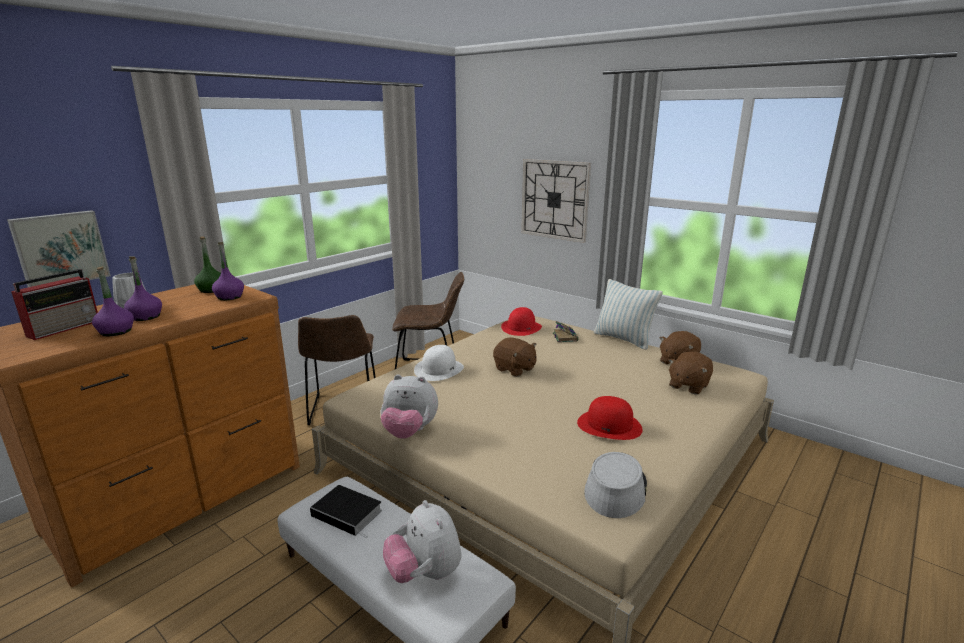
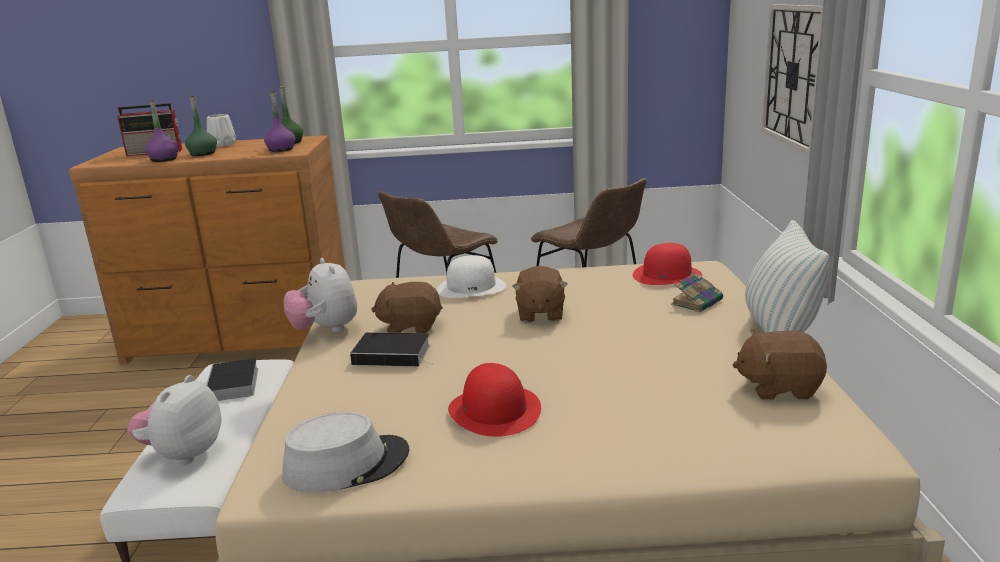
camera: 50 degrees right, 0 degrees up
picture [7,210,111,287] -> none
purple bottle [124,256,162,321] -> green bottle [185,95,217,156]
brown plush toy [668,352,713,395] -> brown plush toy moved to [371,282,442,333]
none -> book [350,332,432,366]

